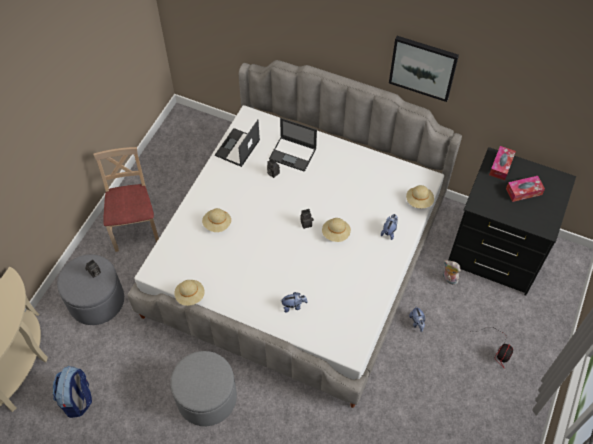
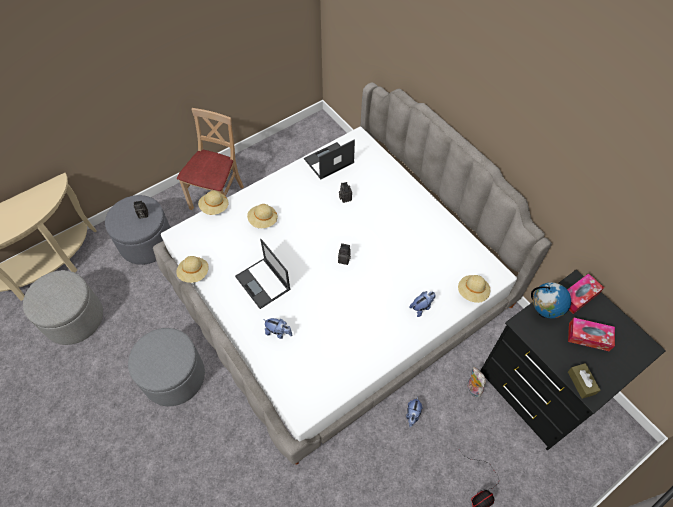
camera: 30 degrees right, 0 degrees up
backpack [53,366,92,418] -> grey ottoman [23,270,103,345]
laptop [269,118,317,172] -> laptop moved to [235,239,291,309]
beige hat [322,218,351,242] -> beige hat moved to [198,191,229,215]
picture [389,36,459,102] -> none
none -> globe [531,282,571,319]
none -> brown tissue box [568,363,600,399]

